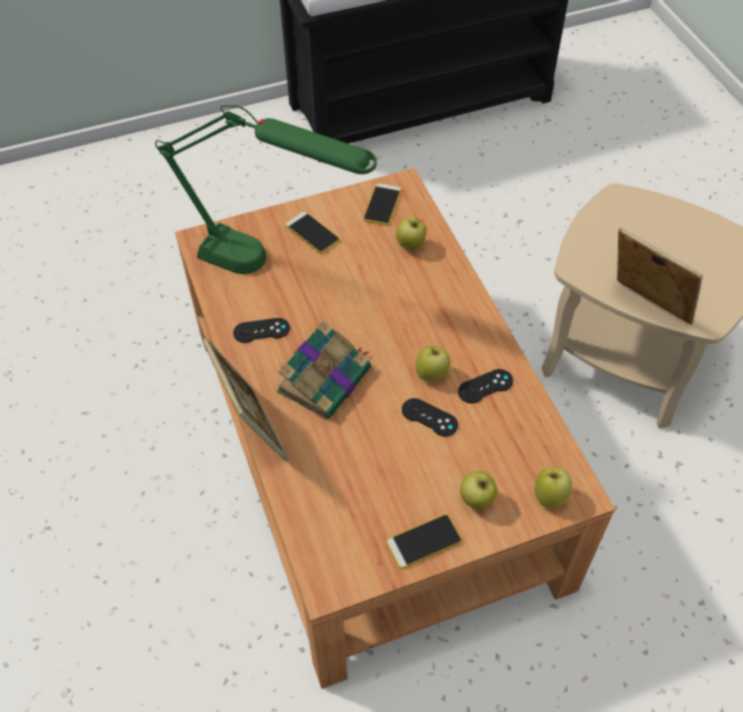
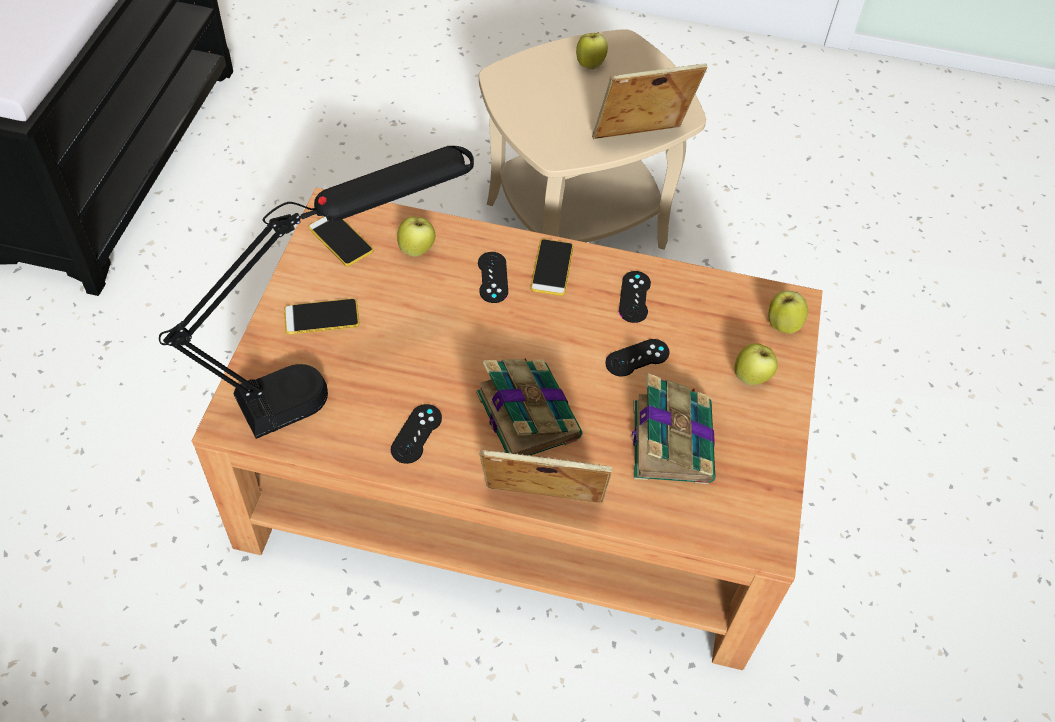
camera: 60 degrees left, 0 degrees up
green table lamp [155,105,377,274] -> black table lamp [159,146,474,439]
phone [386,514,462,569] -> phone moved to [530,239,574,296]
apple [415,346,450,382] -> apple moved to [576,32,608,70]
none -> black game controller [478,252,508,303]
none -> book [632,373,715,484]

